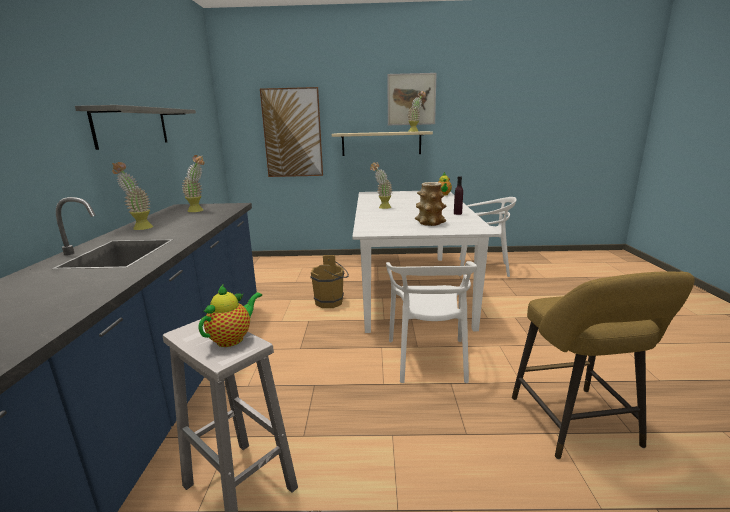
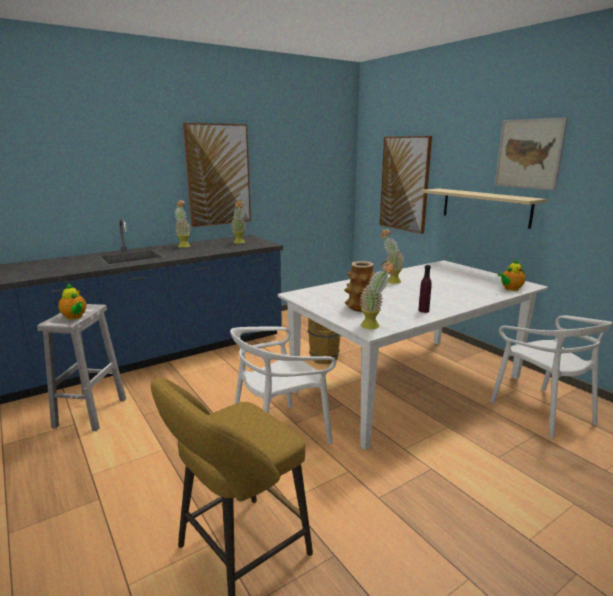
camera: 55 degrees right, 0 degrees up
grey shelf [75,105,196,150] -> picture [183,123,251,227]
teapot [198,285,262,347] -> teapot turned 45 degrees clockwise [58,283,86,320]
potted plant [408,91,426,132] -> potted plant moved to [360,261,395,329]

